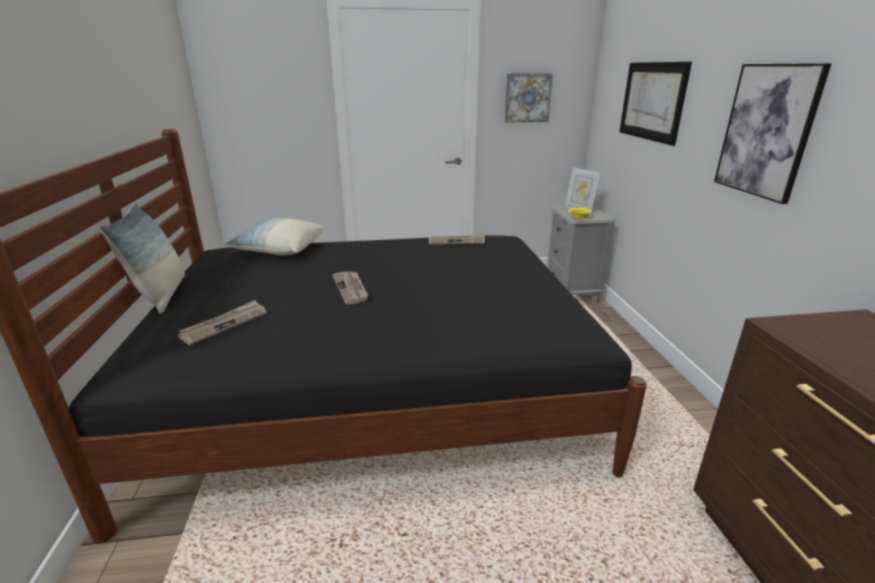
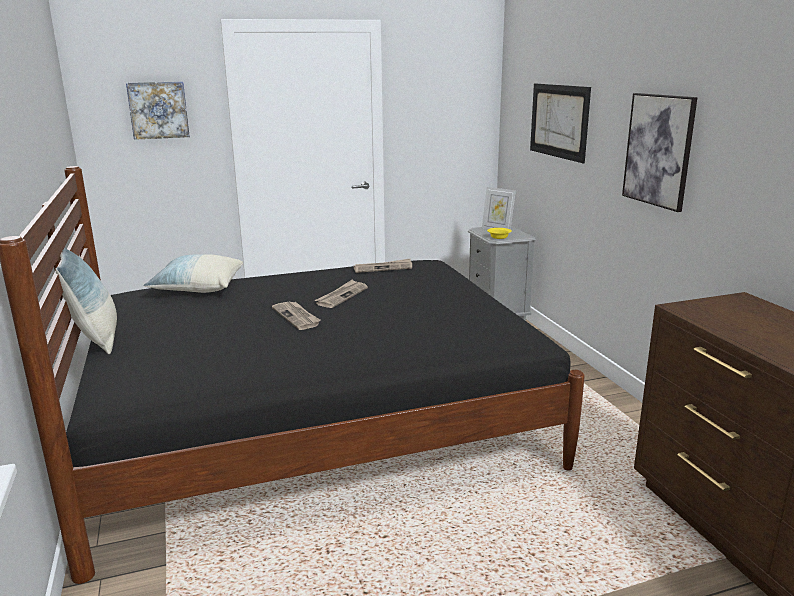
camera: 10 degrees left, 5 degrees down
newspaper [178,300,267,345] -> newspaper moved to [314,279,368,308]
picture [504,73,553,123] -> picture moved to [126,81,190,140]

